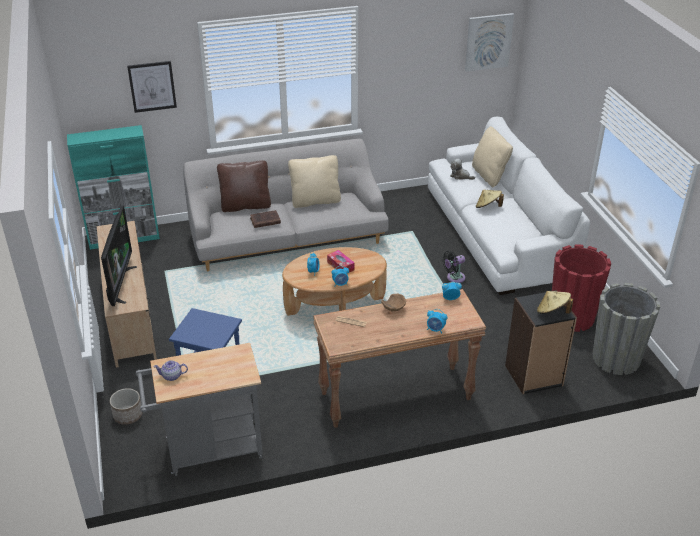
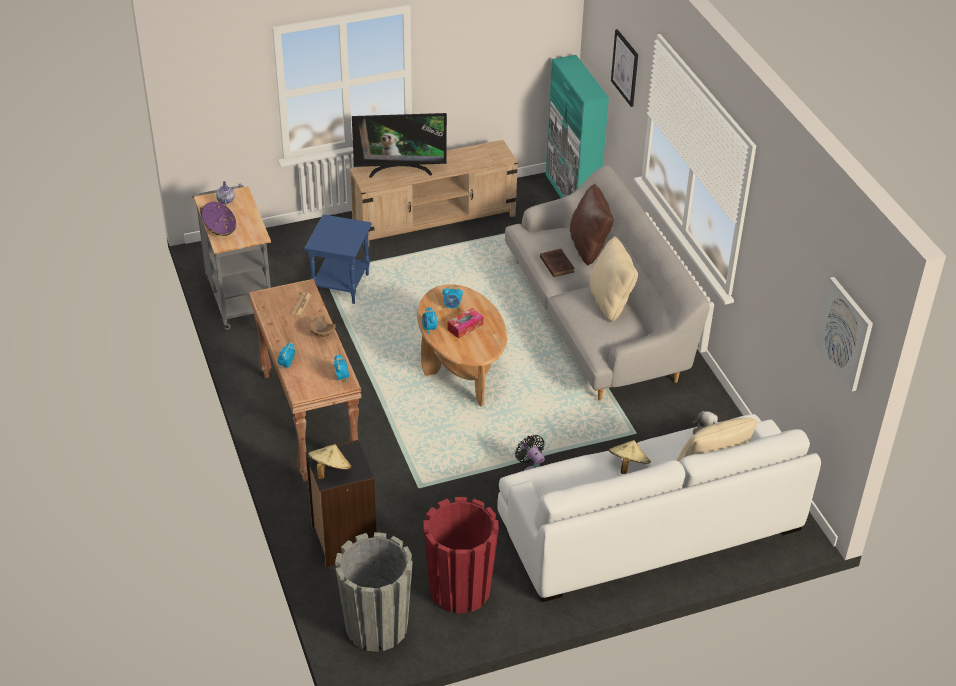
camera: 85 degrees right, 5 degrees up
planter [110,388,143,425] -> none
none -> purple hat [200,202,236,236]

